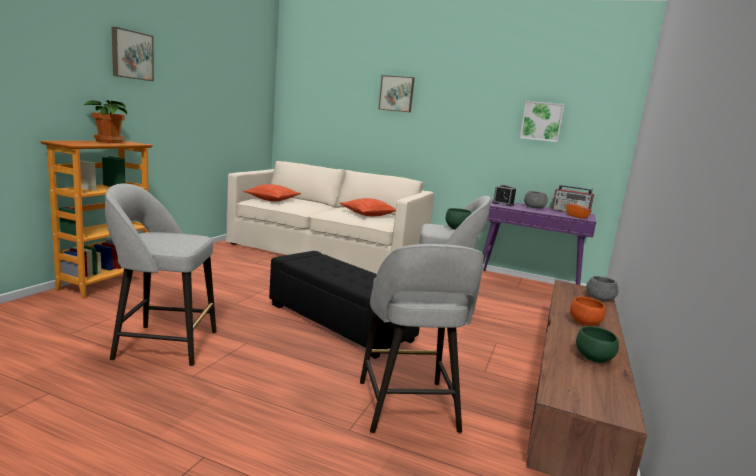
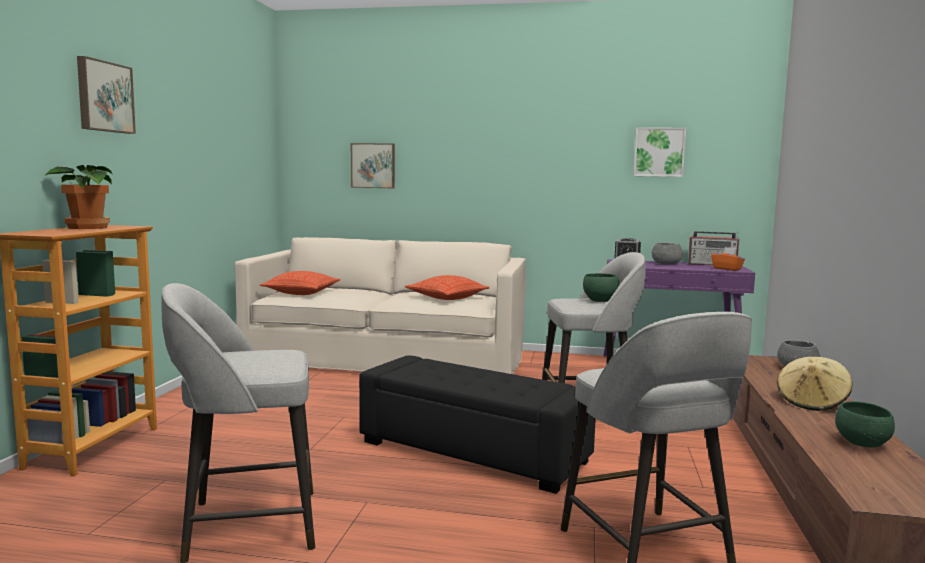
camera: 10 degrees left, 5 degrees down
picture [378,75,414,112] -> picture moved to [351,143,395,188]
orange bowl [570,297,606,326] -> beige hat [777,357,852,411]

